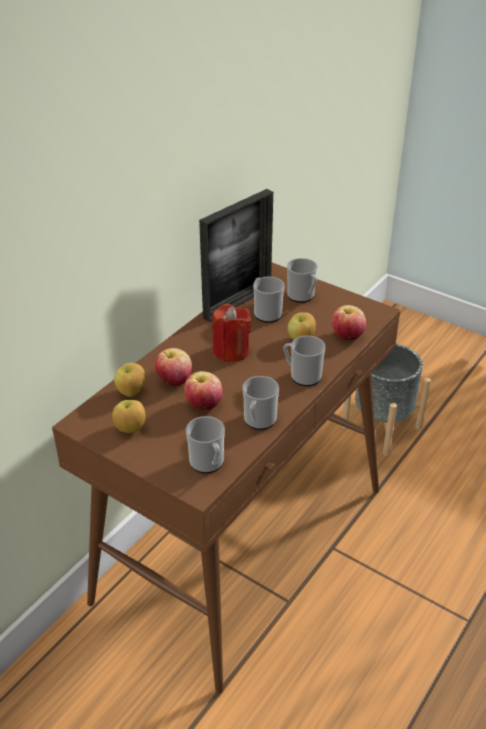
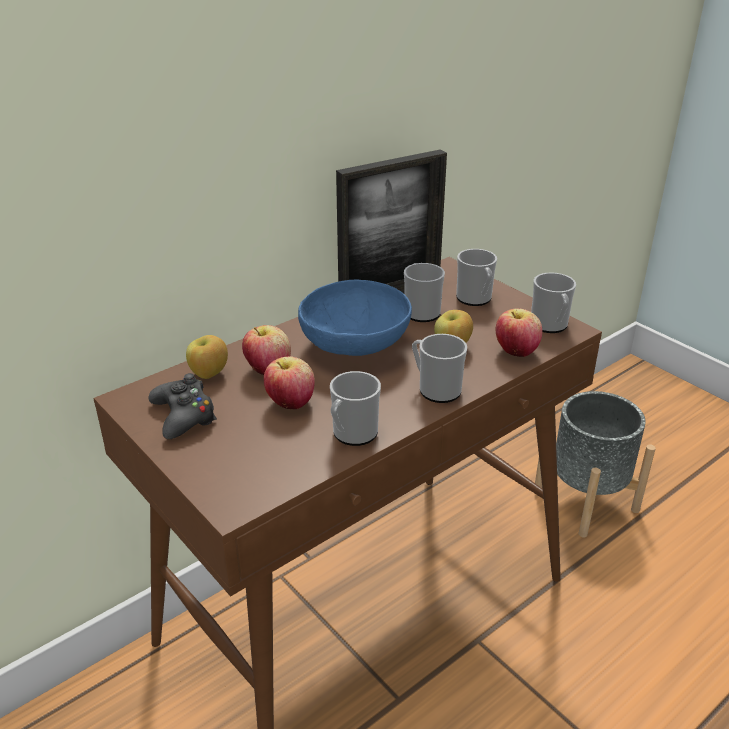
camera: 15 degrees right, 5 degrees down
apple [112,400,146,433] -> black game controller [149,373,217,439]
mug [186,416,225,474] -> mug moved to [531,272,576,333]
red candle [212,304,251,362] -> blue bowl [298,279,412,356]

